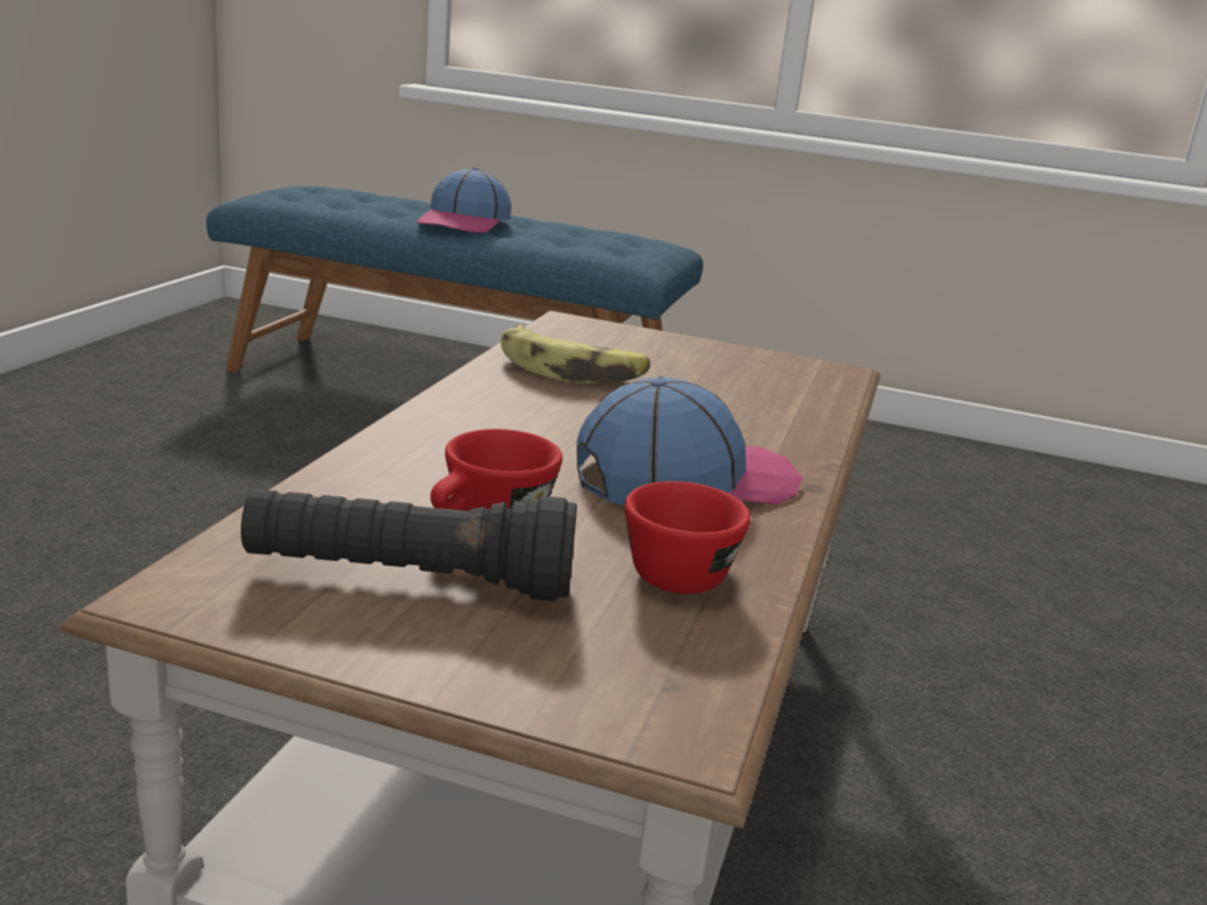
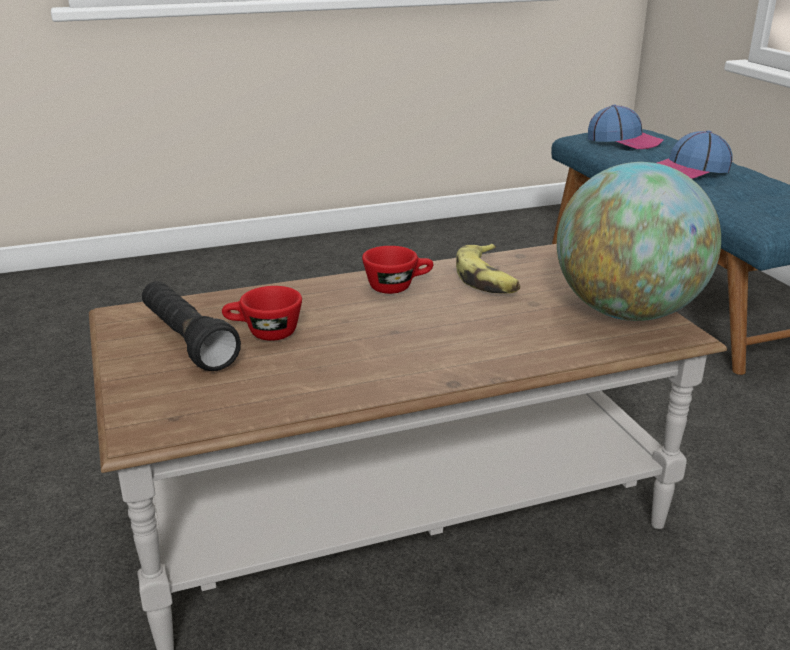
camera: 55 degrees right, 5 degrees up
cap [577,377,803,505] -> cap moved to [588,105,664,149]
red cup [624,481,751,594] -> red cup moved to [362,246,433,294]
none -> globe [557,162,721,321]

